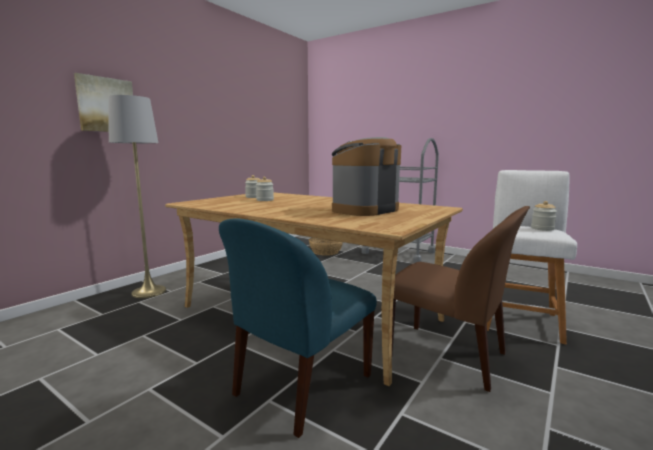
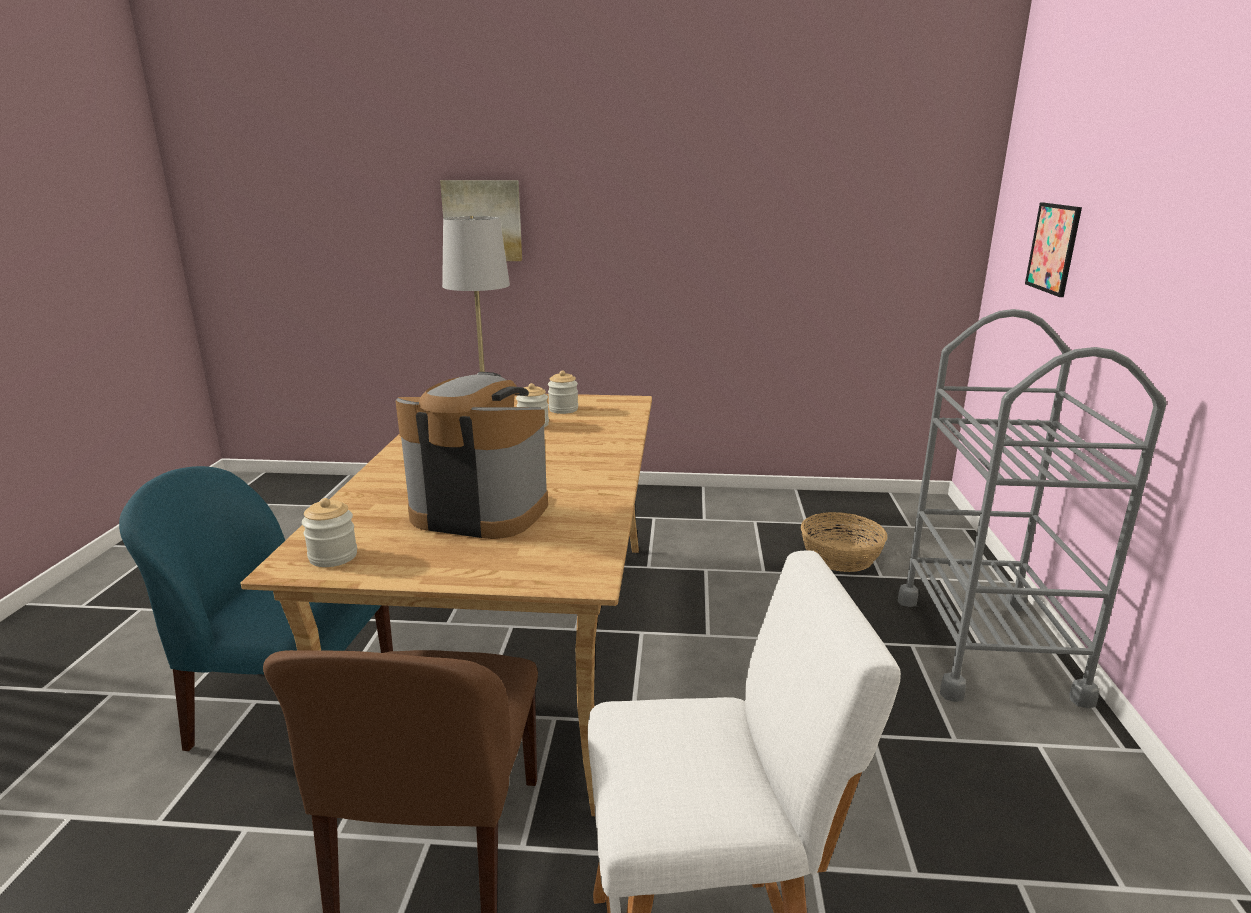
camera: 60 degrees right, 10 degrees up
jar [531,201,557,231] -> jar moved to [302,498,357,567]
none -> picture [1025,203,1082,297]

